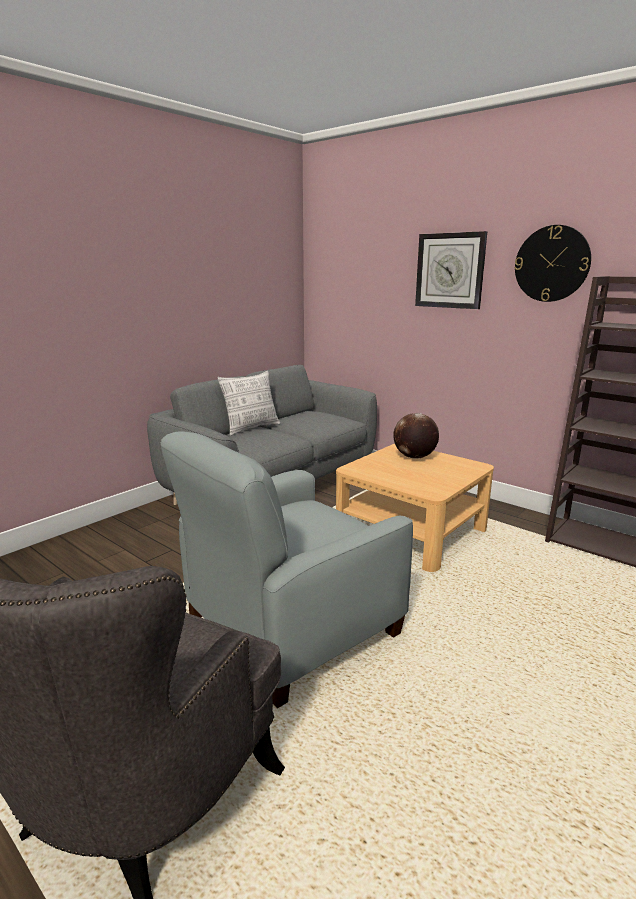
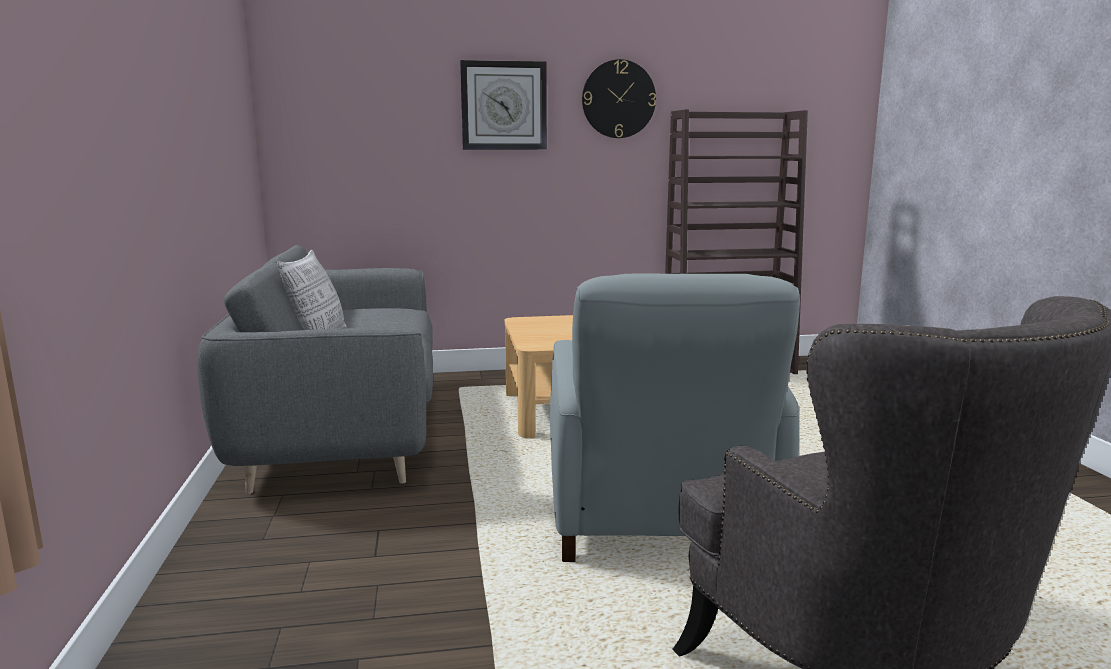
camera: 50 degrees left, 5 degrees down
globe [394,413,439,459] -> none

